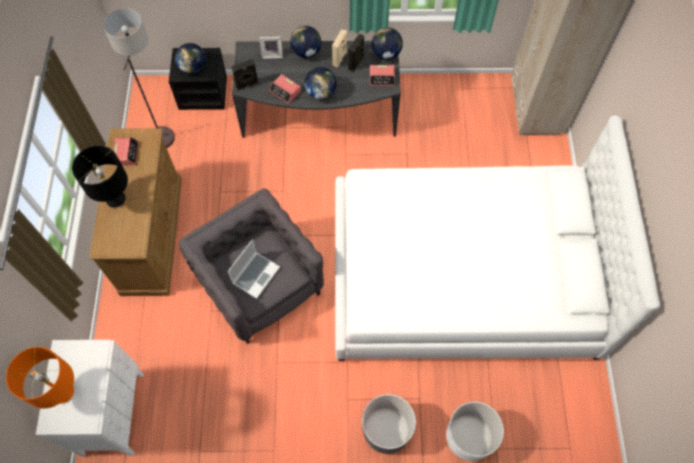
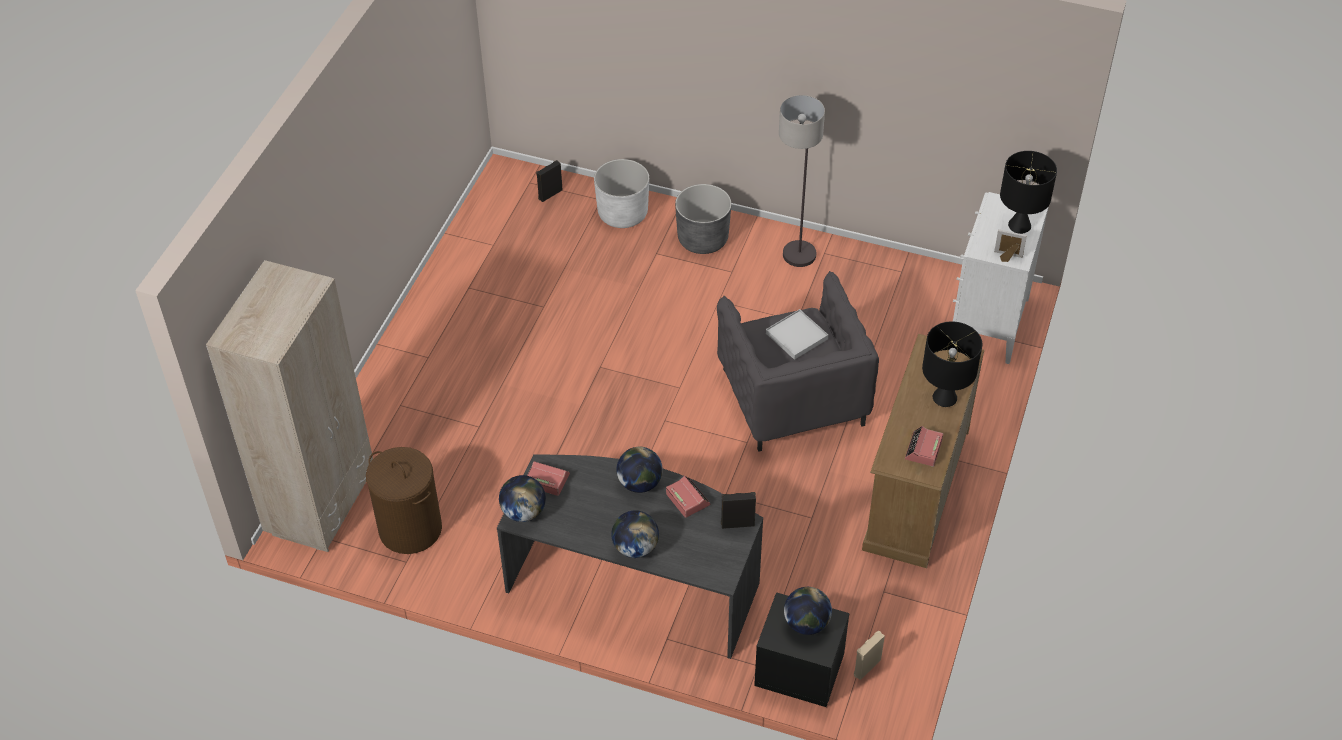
camera: 160 degrees left, 15 degrees down
orange table lamp [6,347,74,409] -> black table lamp [1000,151,1057,234]
grey floor lamp [103,8,175,148] -> grey floor lamp moved to [779,95,825,267]
laptop [228,239,280,299] -> white tray [766,309,828,360]
picture frame [259,37,283,59] -> picture frame moved to [994,229,1027,262]
beige speaker [332,29,347,68] -> beige speaker moved to [854,631,885,680]
white bed [335,115,660,361] -> none
black speaker [348,34,365,72] -> black speaker moved to [536,160,563,202]
none -> brown laundry basket [366,447,442,554]

